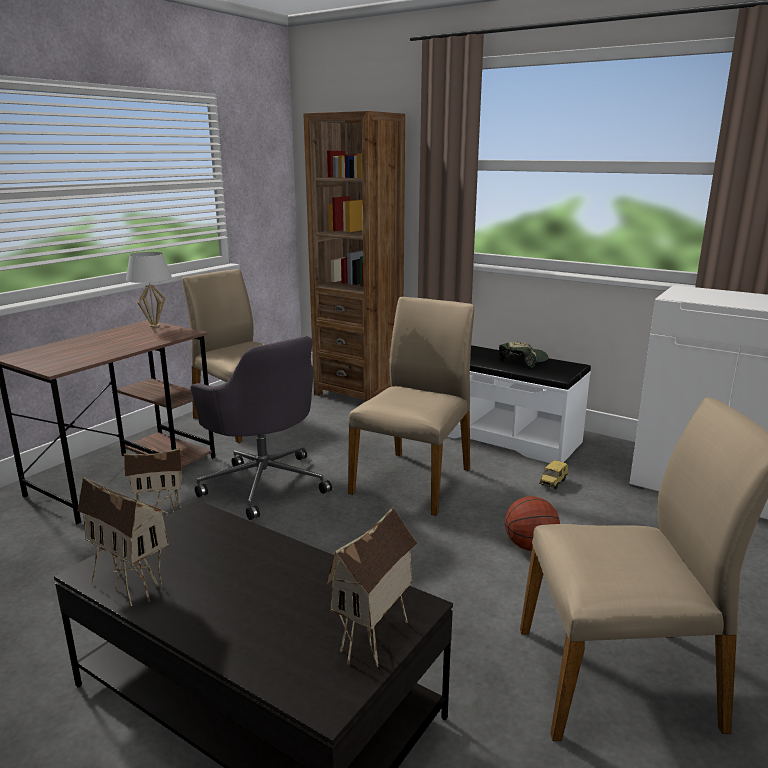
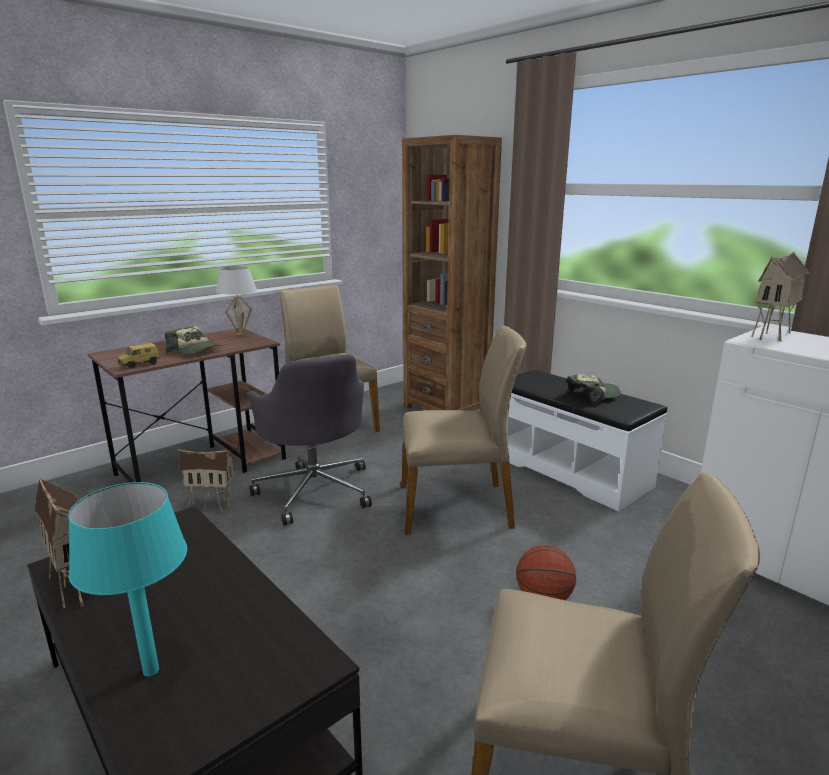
camera: 15 degrees right, 0 degrees up
toy house [326,506,418,667] -> toy house moved to [751,252,810,342]
beige chair [348,297,474,516] -> beige chair turned 45 degrees clockwise [401,325,526,535]
toy car [539,460,568,489] -> toy car moved to [117,343,160,369]
none -> turquoise table lamp [68,482,187,677]
none -> cap [165,326,222,354]

